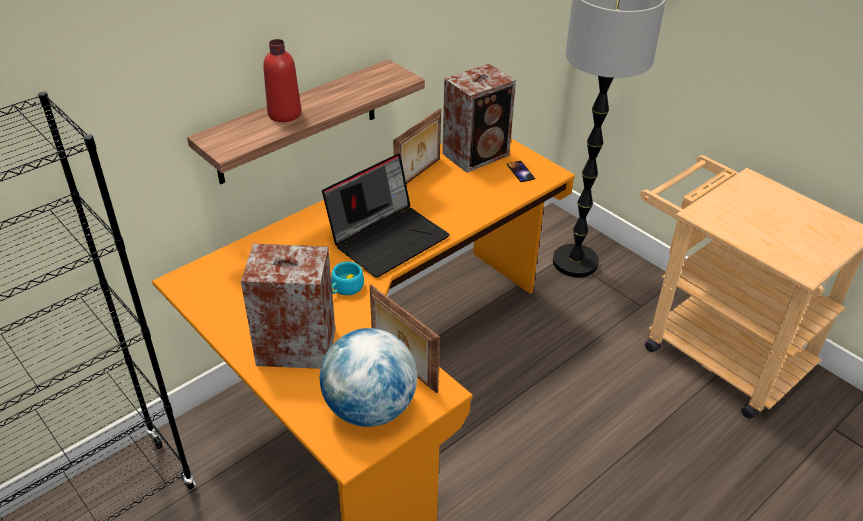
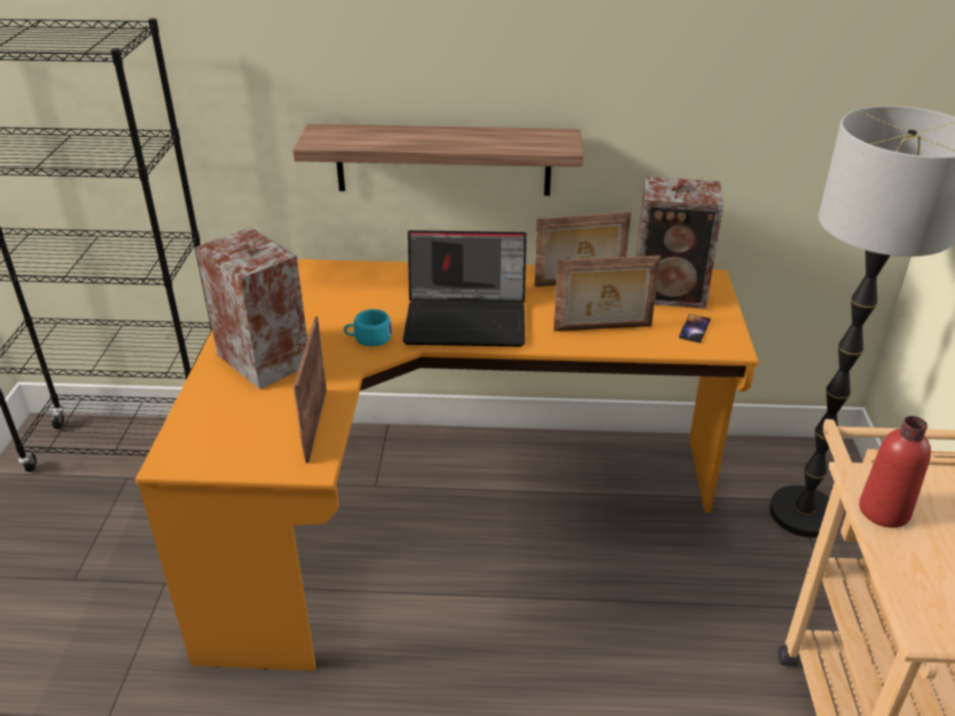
camera: 45 degrees right, 5 degrees down
red bottle [263,39,301,122] -> red bottle moved to [859,416,931,528]
globe [320,328,417,427] -> none
none -> picture frame [553,255,661,331]

